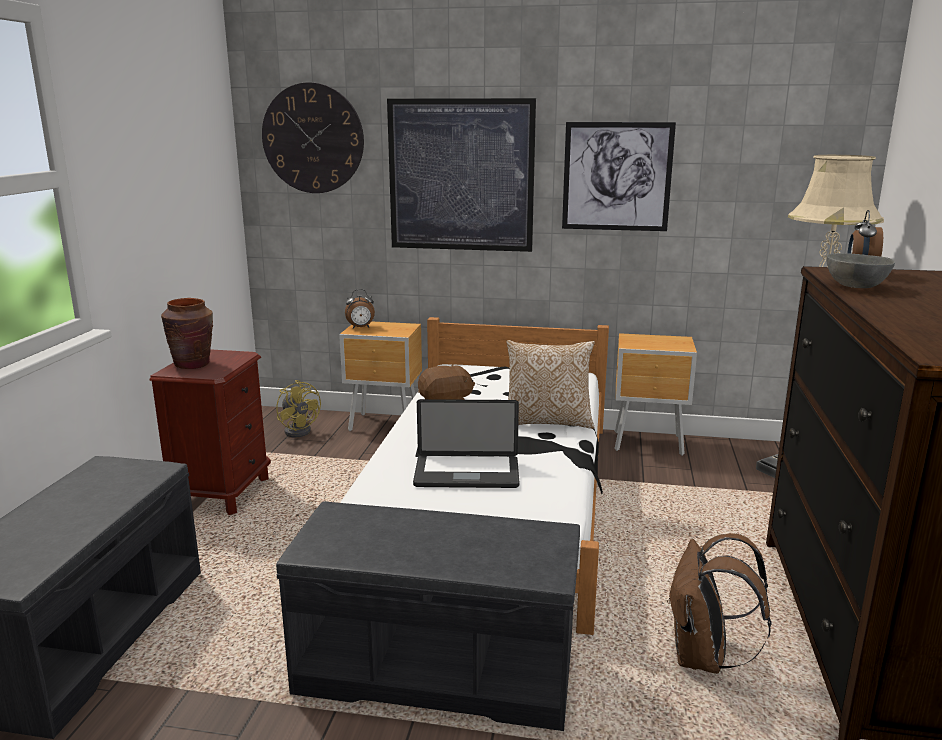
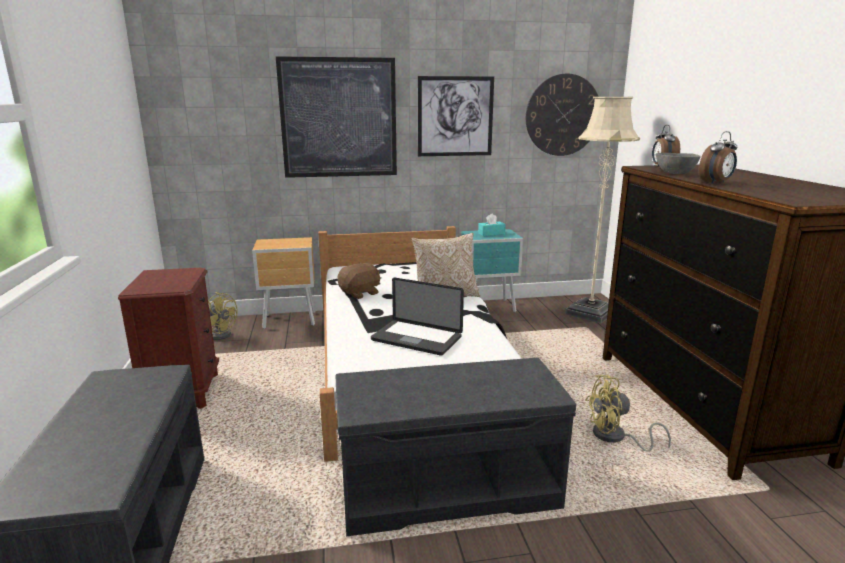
camera: 20 degrees left, 0 degrees up
brown vase [161,298,213,369] -> none
wall clock [262,82,364,193] -> wall clock moved to [526,74,599,156]
alarm clock [345,289,375,329] -> alarm clock moved to [699,131,738,184]
laptop [413,399,519,488] -> laptop turned 45 degrees clockwise [371,278,464,356]
brown nightstand [614,333,697,456] -> turquoise nightstand [461,229,523,312]
brown backpack [667,533,772,674] -> yellow fan [585,375,671,452]
none -> turquoise tissue box [478,213,506,236]

